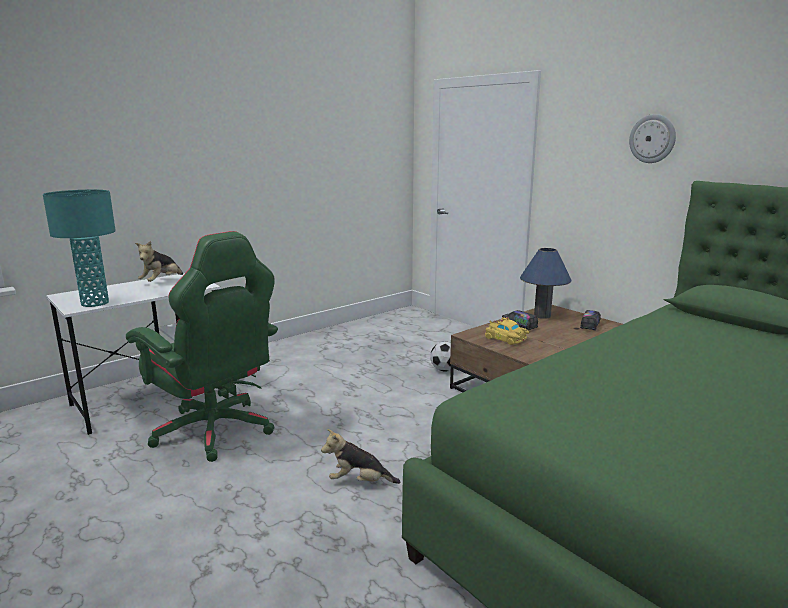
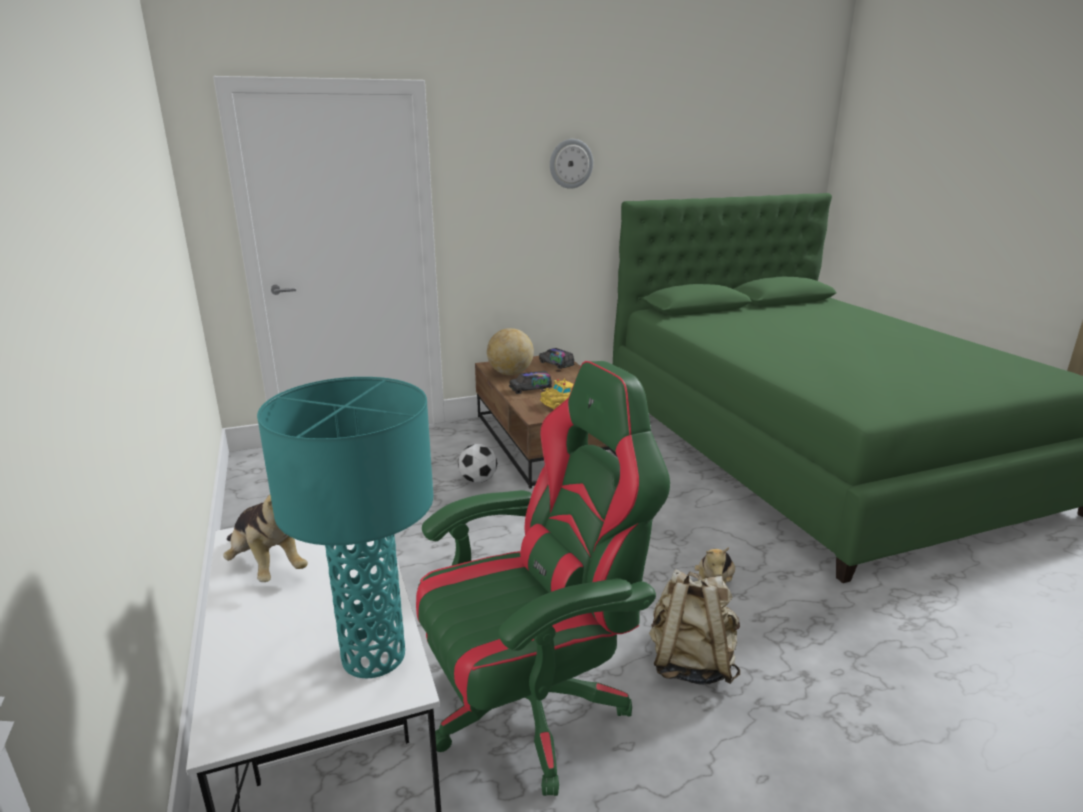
camera: 70 degrees left, 5 degrees up
blue table lamp [520,248,571,319] -> globe [487,328,534,375]
none -> beige backpack [649,569,740,685]

